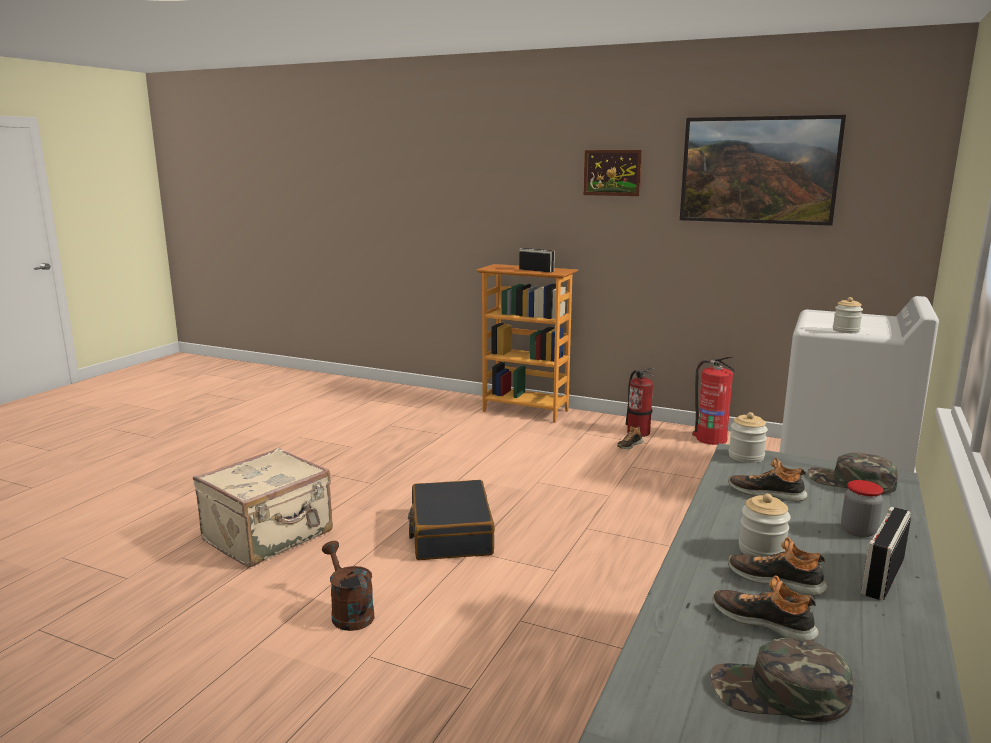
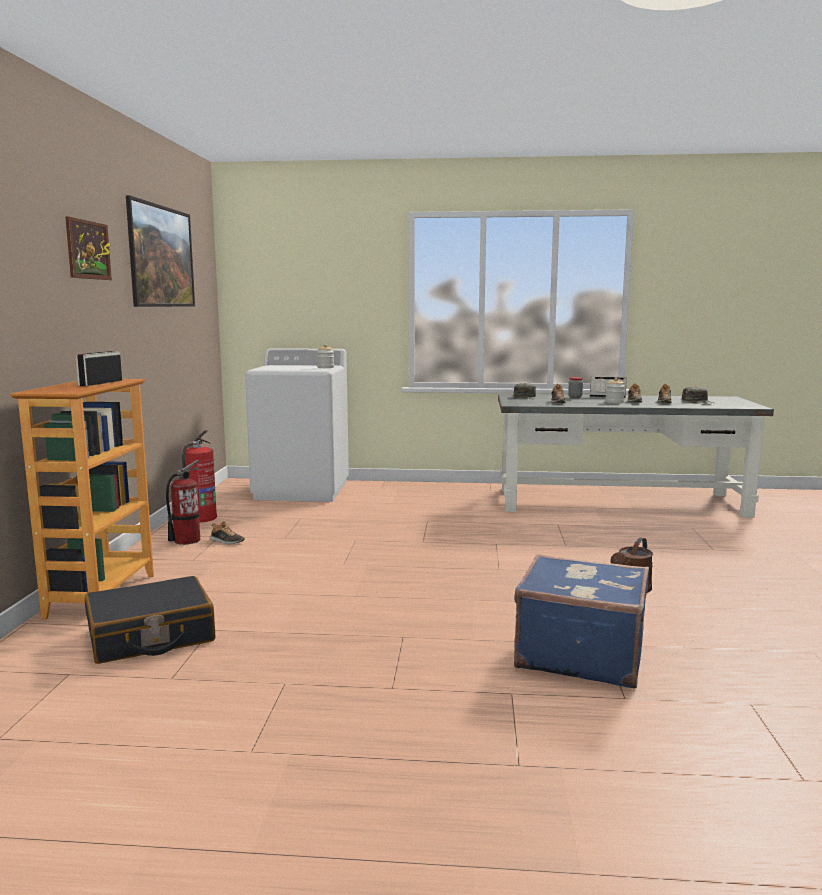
camera: 110 degrees left, 5 degrees down
beige suitcase [193,448,333,567] -> blue suitcase [514,554,649,688]
black suitcase [408,480,495,560] -> black suitcase moved to [85,576,215,664]
jar [729,412,768,463] -> none

